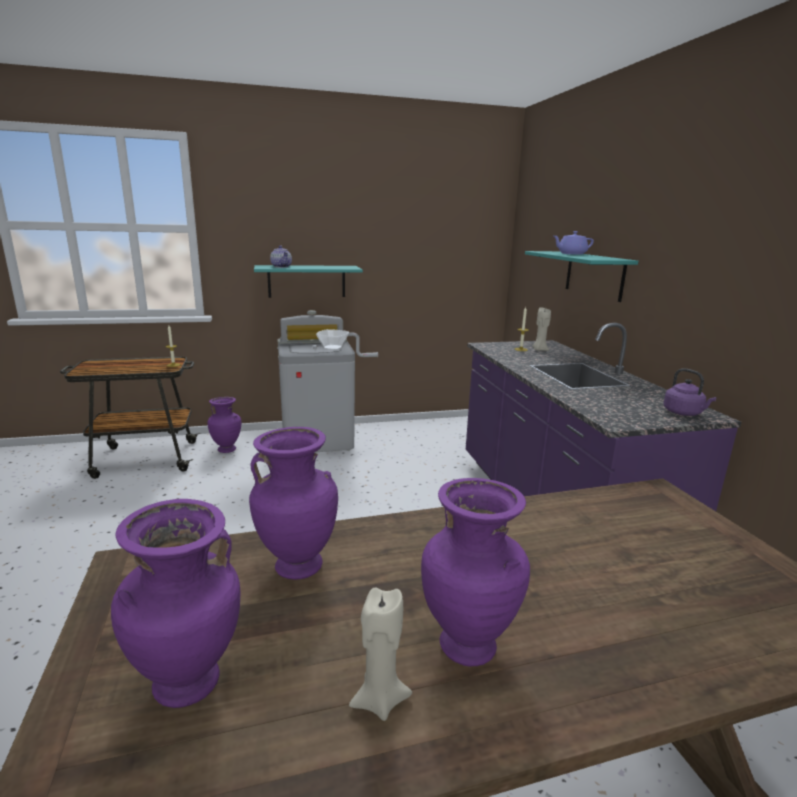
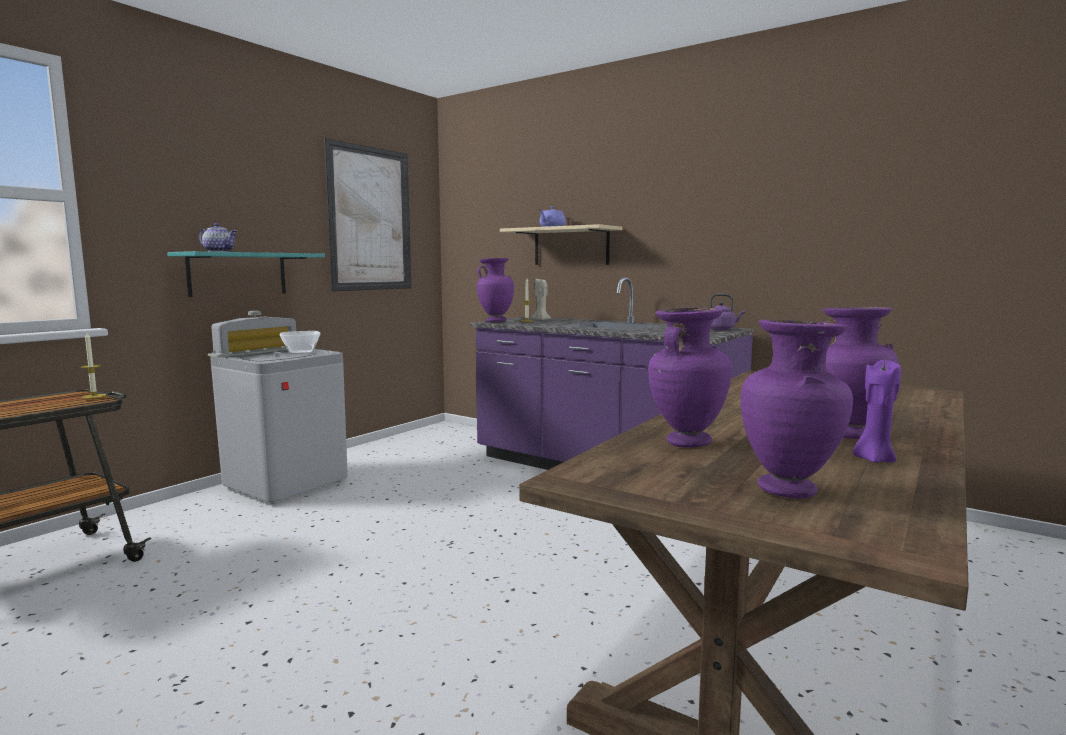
camera: 40 degrees left, 10 degrees down
purple vase [207,397,241,453] -> purple vase moved to [477,258,514,322]
beige candle [349,588,412,721] -> purple candle [853,360,901,463]
turquoise shelf [525,251,638,302] -> beige shelf [500,224,622,265]
none -> picture [324,138,412,291]

